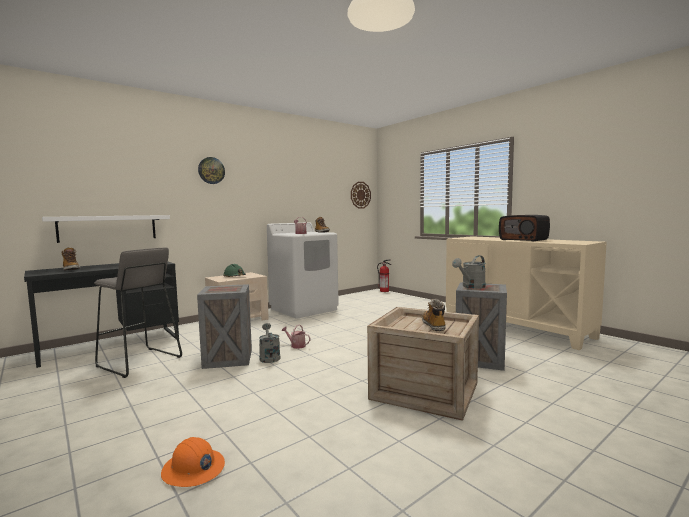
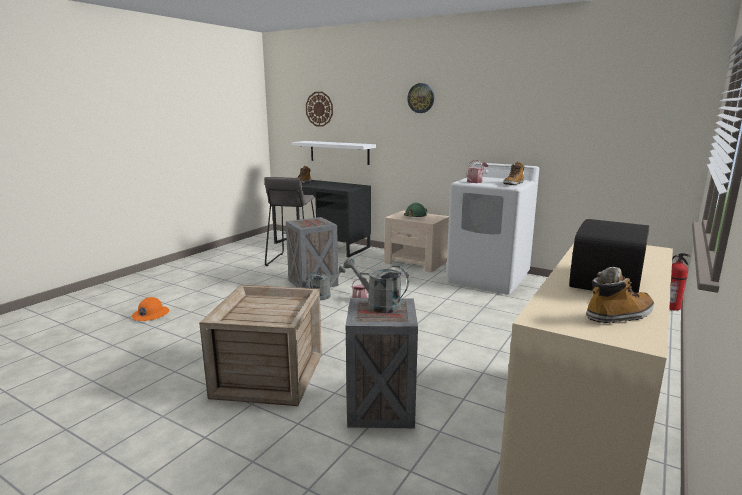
camera: 70 degrees right, 10 degrees up
wall clock [351,182,371,209] -> wall clock moved to [306,92,333,127]
boot [422,299,446,331] -> boot moved to [586,267,654,323]

